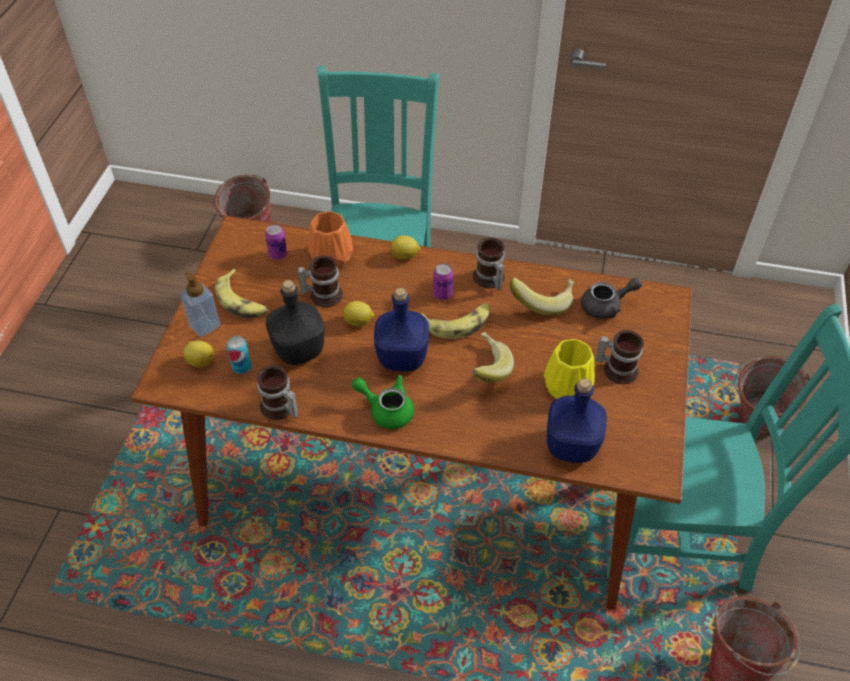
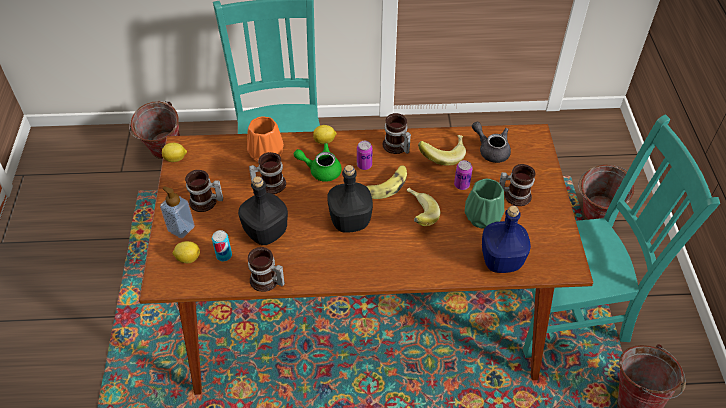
camera: 15 degrees left, 0 degrees up
banana [215,269,268,318] -> mug [185,170,223,212]
can [265,224,287,260] -> can moved to [454,160,473,190]
lemon [343,301,375,326] -> lemon moved to [162,143,187,162]
green teapot [352,375,414,429] -> green teapot moved to [294,143,342,182]
blue bottle [374,288,429,372] -> black bottle [327,165,373,233]
yellow vase [544,339,595,399] -> green vase [465,179,505,229]
grey teapot [581,277,642,319] -> grey teapot turned 105 degrees counterclockwise [472,122,511,163]

